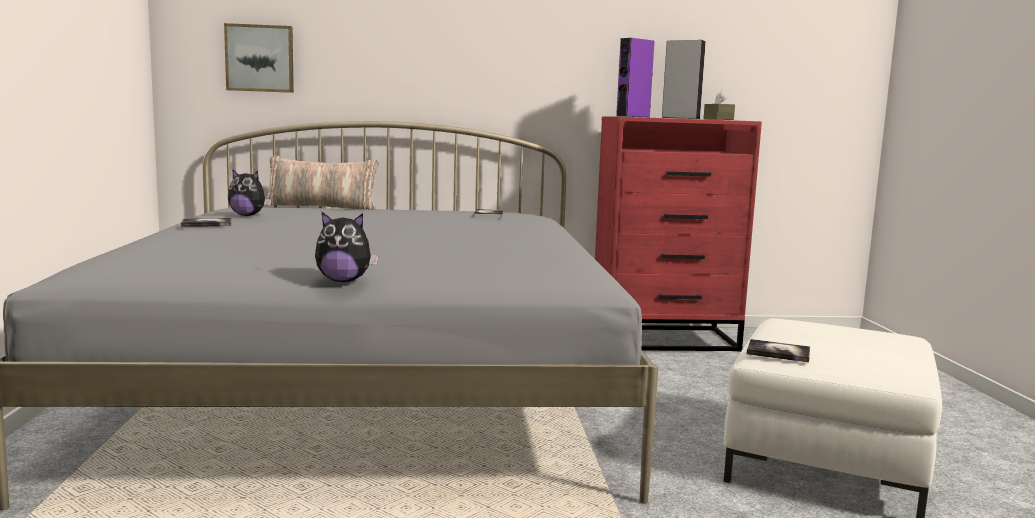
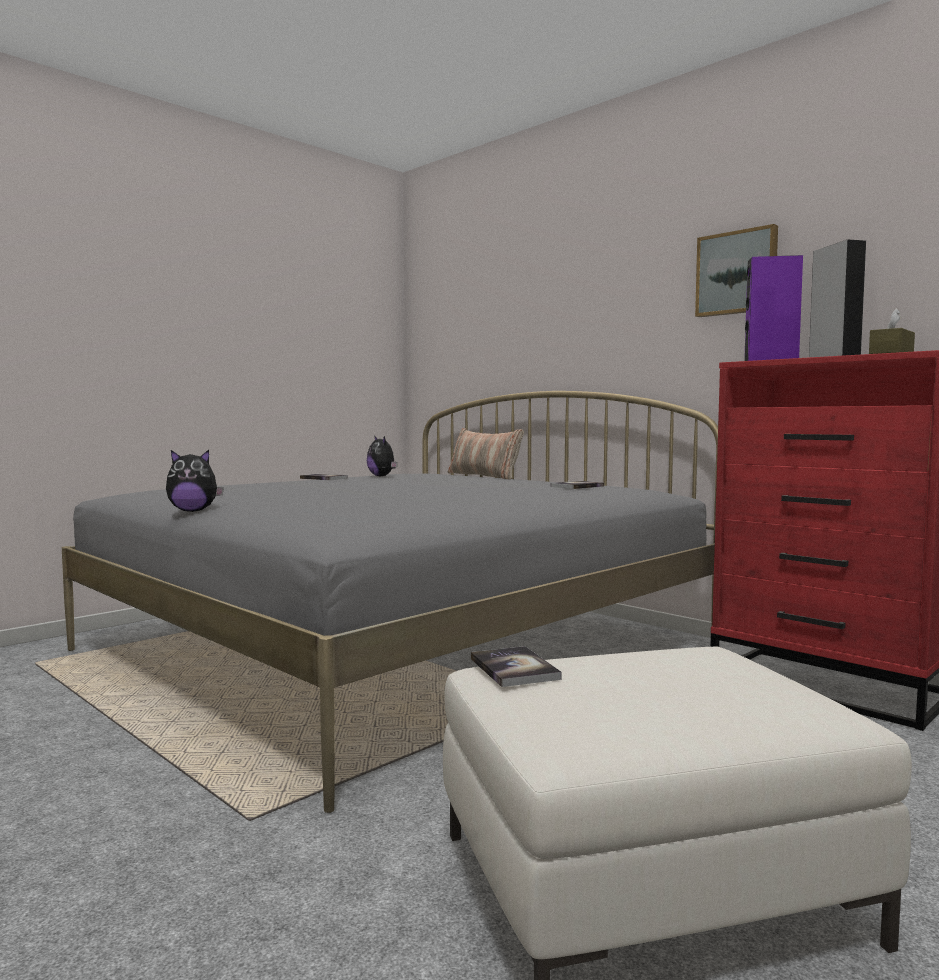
camera: 50 degrees right, 5 degrees down
picture [224,23,294,93] -> picture moved to [695,224,778,317]
plush toy [315,212,379,282] -> plush toy turned 60 degrees counterclockwise [166,450,224,512]

